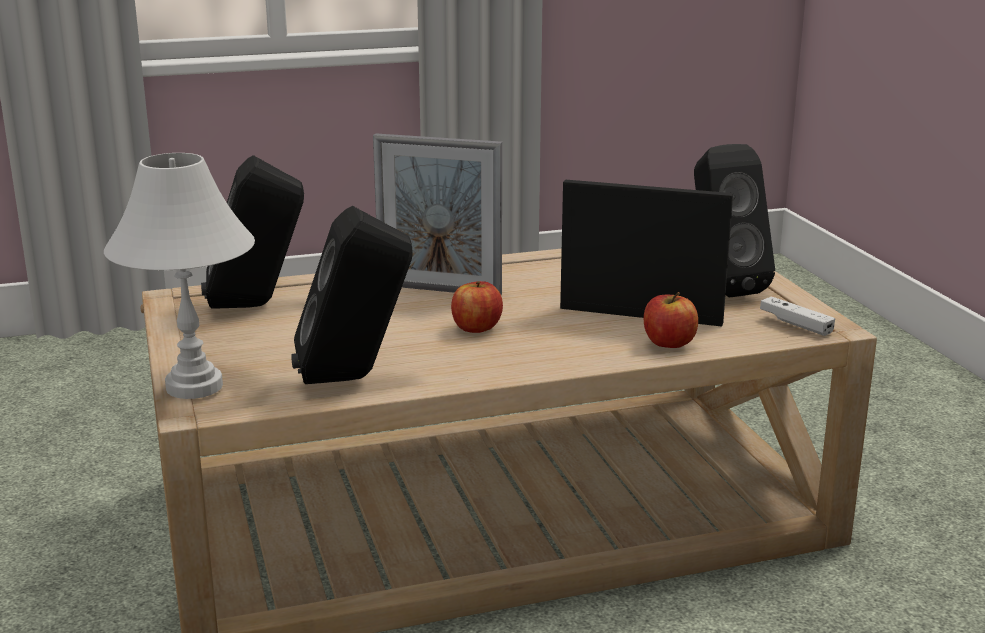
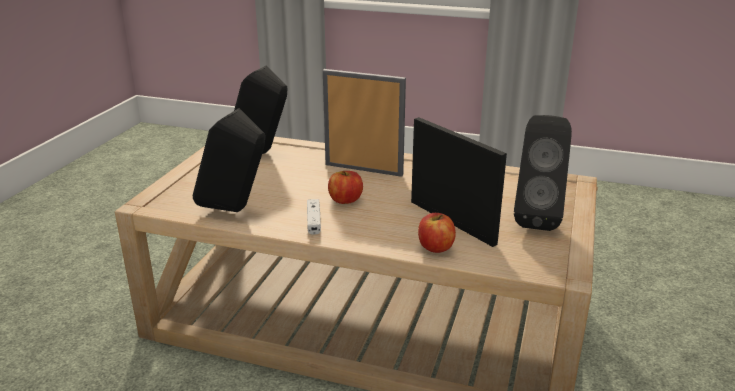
camera: 35 degrees right, 5 degrees up
white table lamp [104,153,255,399] -> none
picture frame [373,133,502,295] -> picture frame turned 150 degrees clockwise [323,69,406,177]
white game controller [760,296,835,336] -> white game controller moved to [307,199,321,234]

